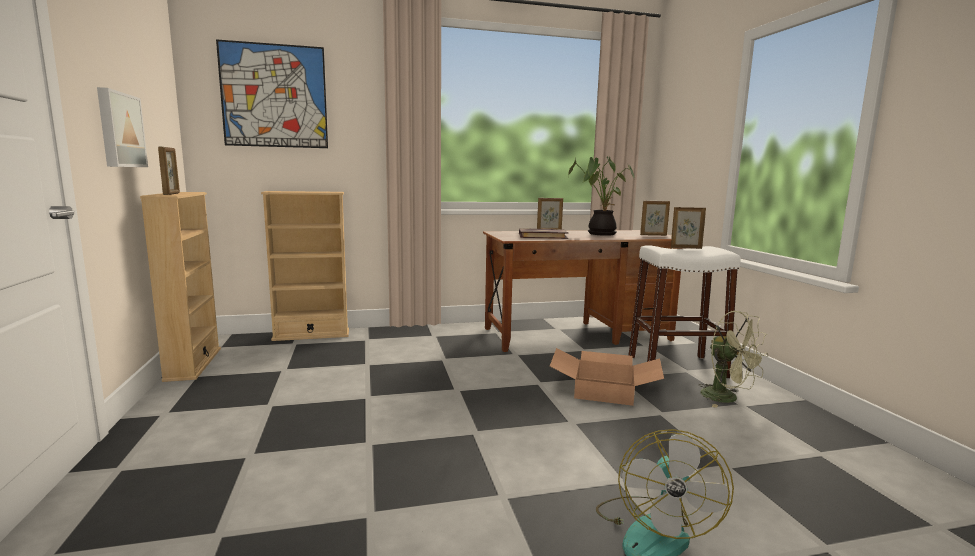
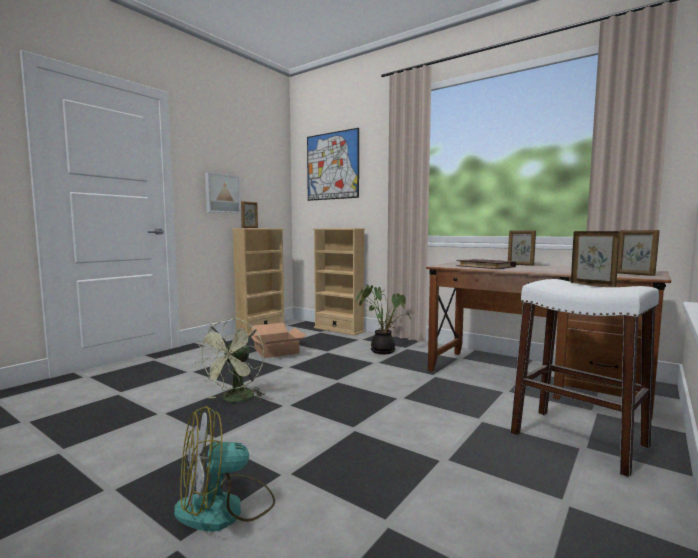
camera: 50 degrees right, 5 degrees down
cardboard box [550,348,664,406] -> cardboard box moved to [247,323,306,358]
potted plant [568,156,634,236] -> potted plant moved to [356,284,411,354]
green fan [699,311,768,408] -> green fan moved to [195,318,265,402]

